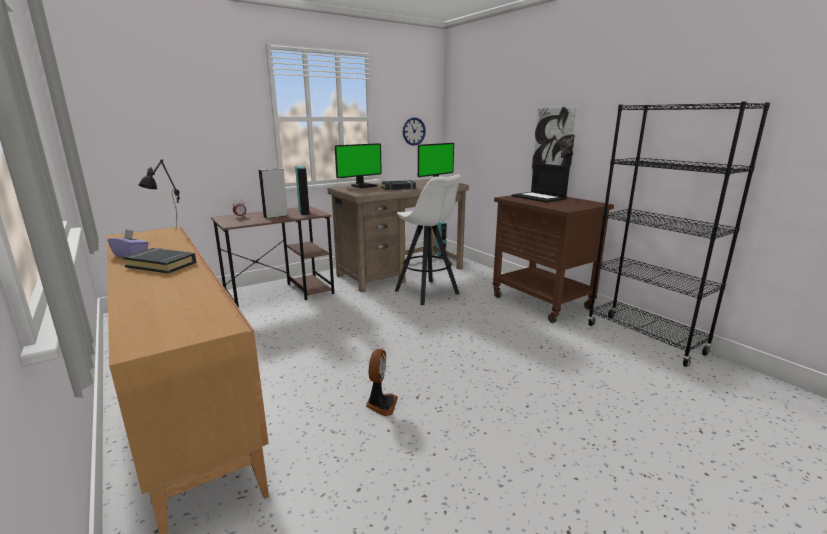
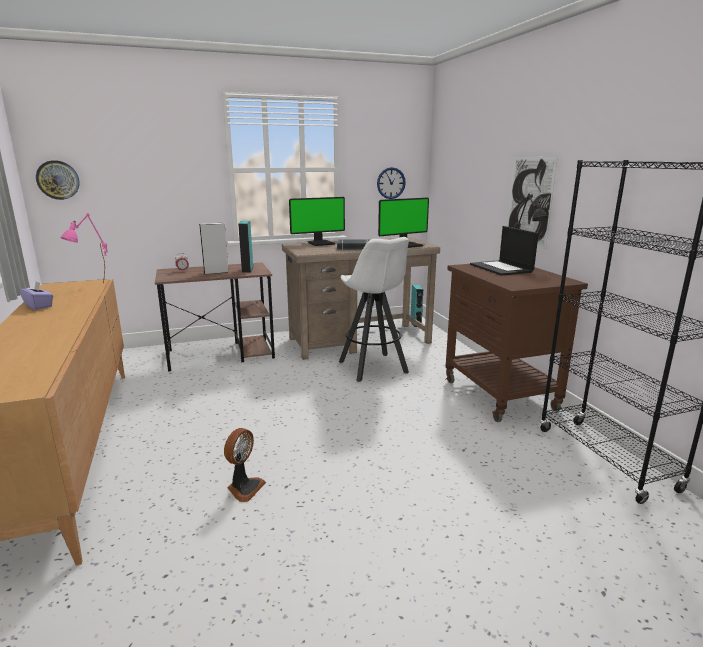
camera: 15 degrees right, 0 degrees up
black book [123,248,196,273] -> none
black table lamp [139,159,180,228] -> pink table lamp [60,213,108,283]
none -> wall clock [36,160,80,200]

